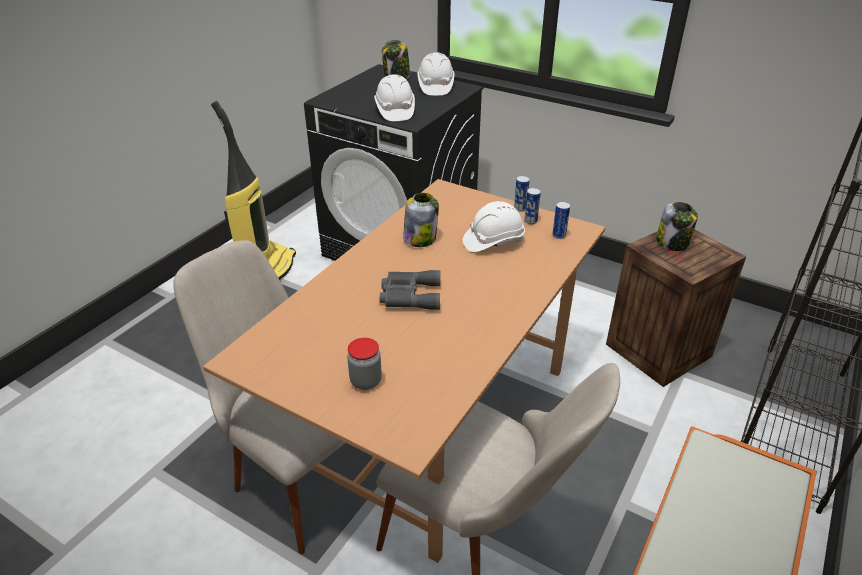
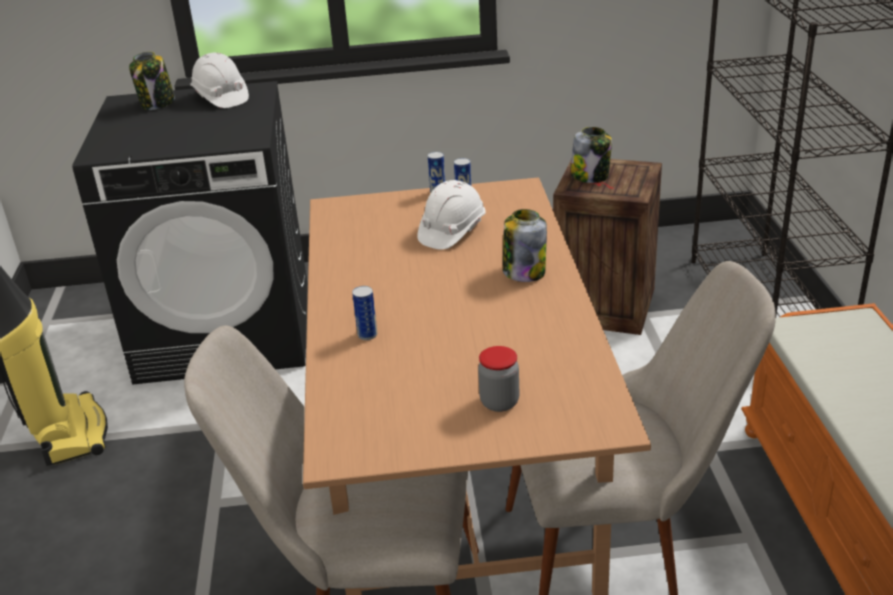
camera: 35 degrees left, 5 degrees down
white hard hat [374,74,415,121] -> none
grey binoculars [380,270,440,310] -> none
jar [403,193,439,247] -> jar moved to [503,209,547,282]
can [552,201,570,239] -> can moved to [352,286,377,340]

